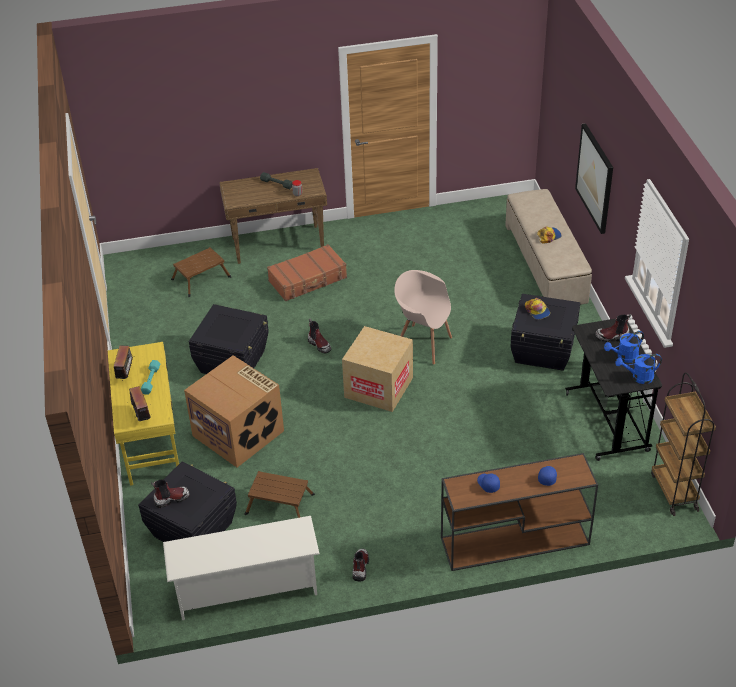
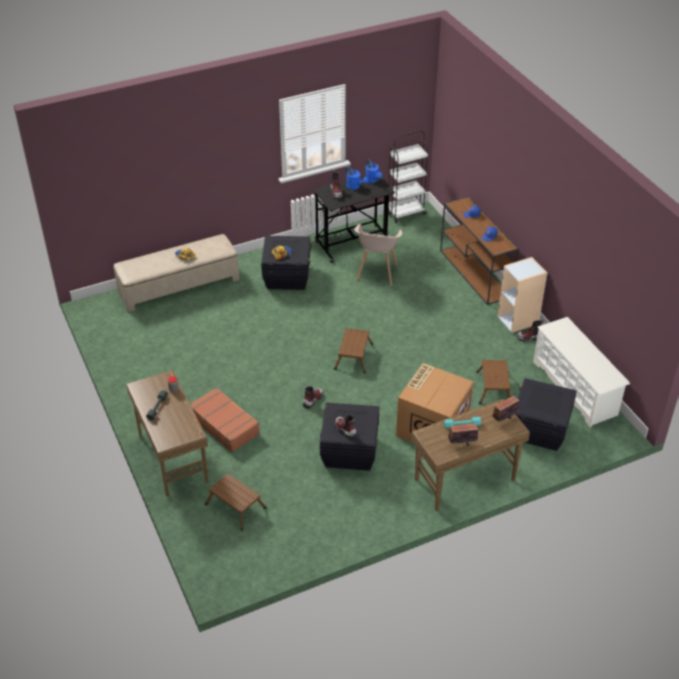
camera: 105 degrees left, 0 degrees up
yellow console table [108,342,179,486] -> brown console table [411,399,530,511]
boot [151,480,190,508] -> boot moved to [335,415,357,440]
cardboard box [342,326,413,412] -> brown step ladder [334,328,373,374]
beige chair [394,270,452,365] -> beige chair moved to [354,224,402,285]
picture [575,123,613,234] -> none
brown cart [651,372,716,516] -> white cart [388,131,428,223]
none -> bookcase [497,257,547,333]

